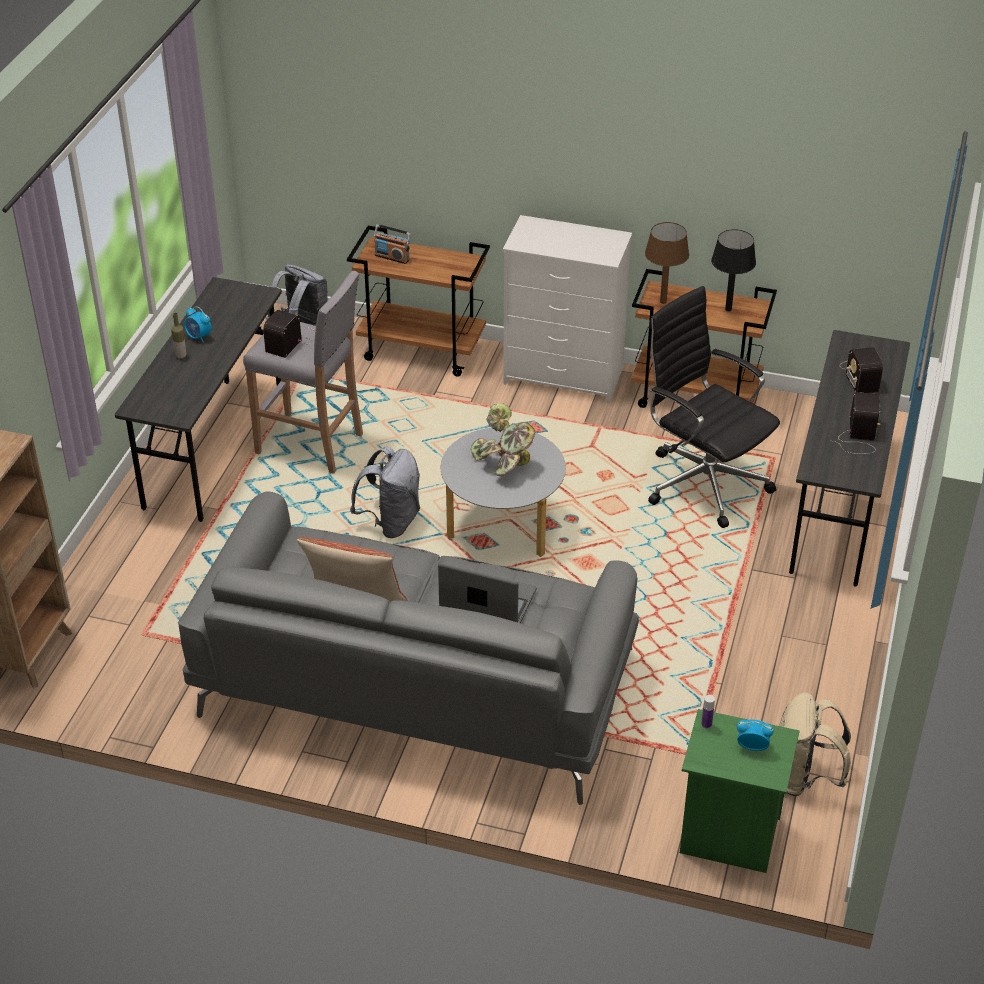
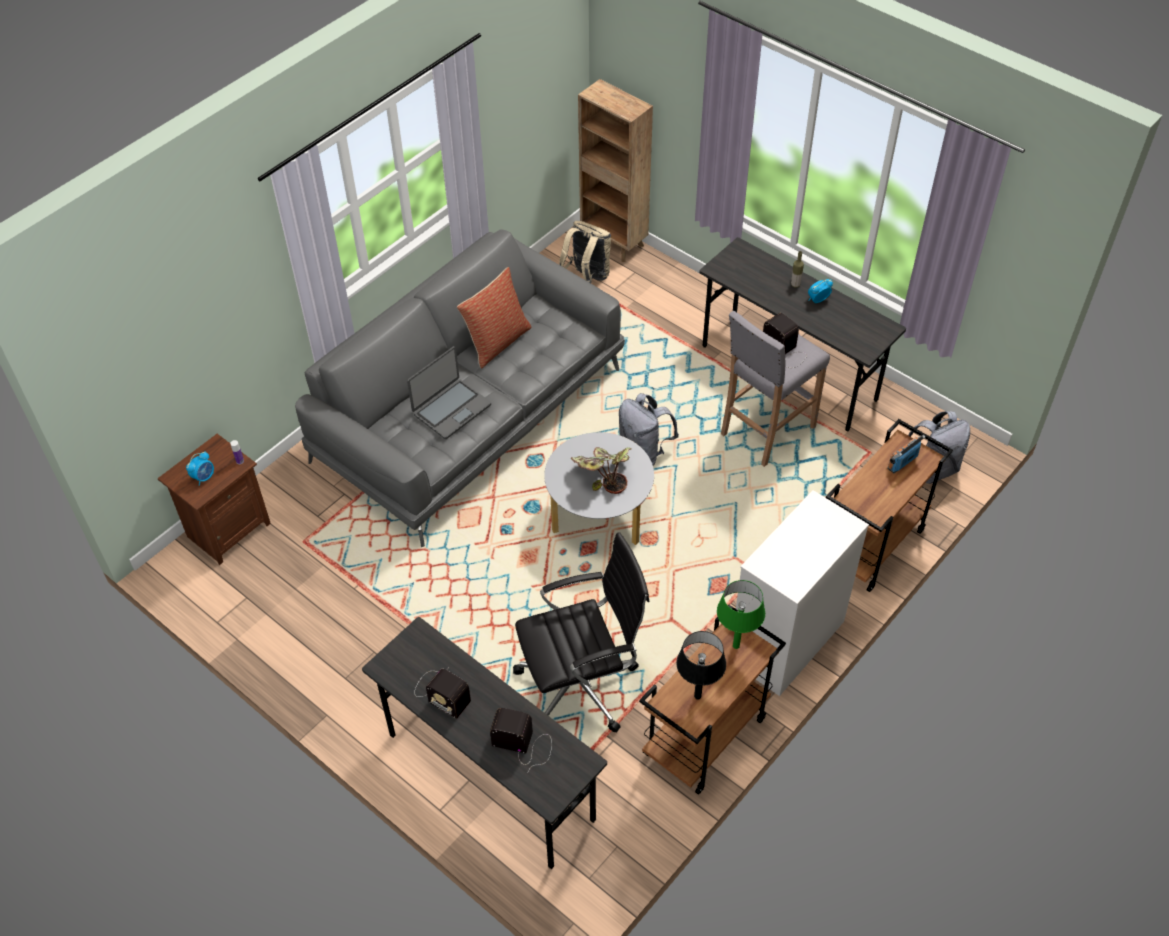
camera: 115 degrees right, 10 degrees up
brown table lamp [645,222,689,304] -> green table lamp [717,580,765,649]
green nightstand [680,709,800,873] -> brown nightstand [158,434,271,565]
beige backpack [779,692,851,796] -> beige backpack moved to [559,221,611,283]

